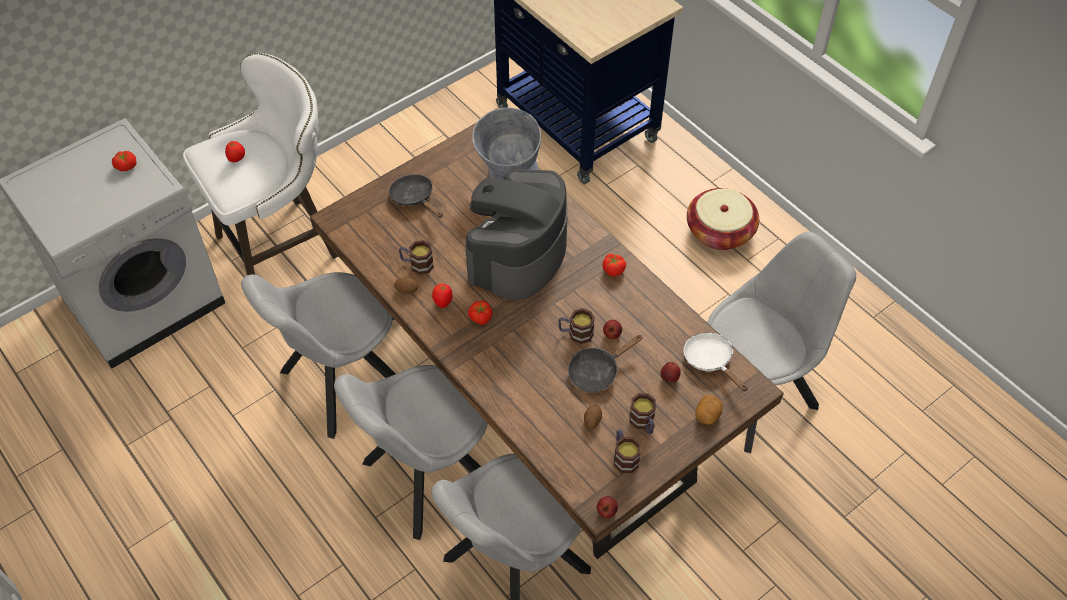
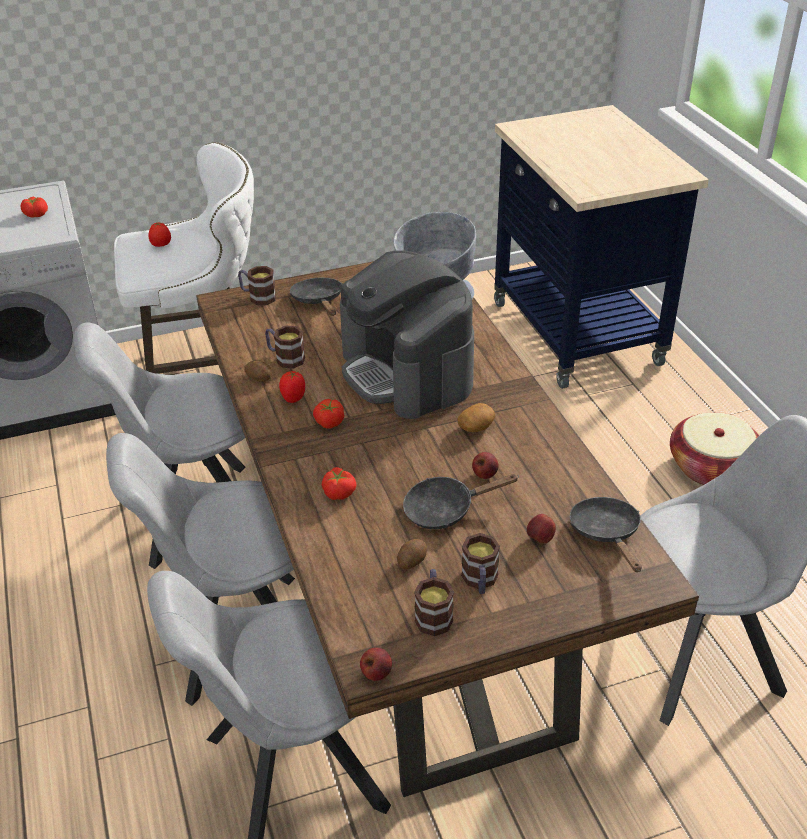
camera: 20 degrees right, 15 degrees down
coffee machine [465,169,568,300] -> coffee machine turned 75 degrees counterclockwise [340,250,474,419]
mug [558,308,595,344] -> mug moved to [238,266,276,305]
tomato [603,254,626,277] -> tomato moved to [322,467,356,500]
white frying pan [684,333,748,392] -> black frying pan [570,497,642,572]
potato [696,395,723,425] -> potato moved to [457,403,495,432]

